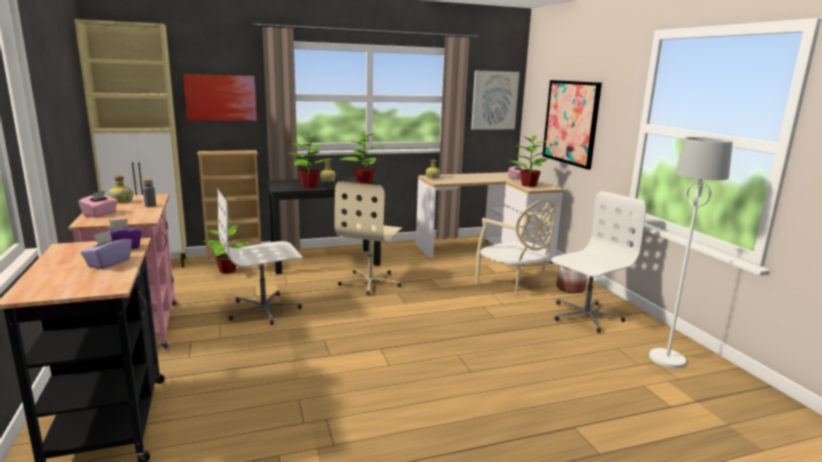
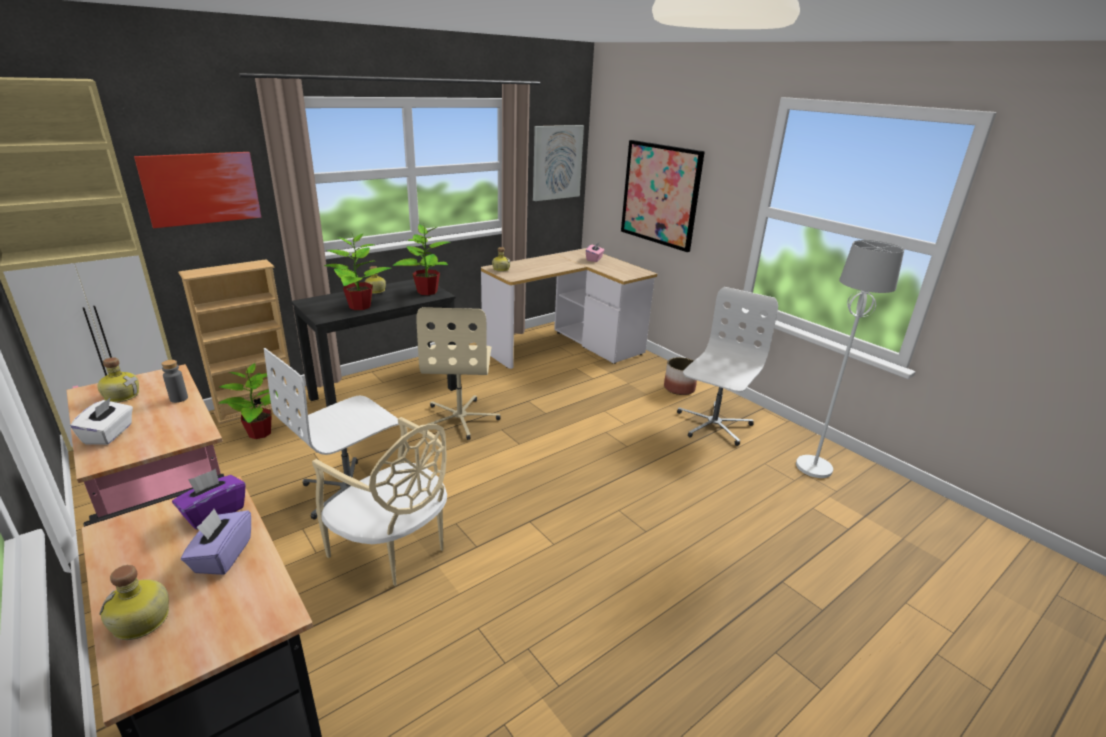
camera: 20 degrees left, 10 degrees up
pink tissue box [78,191,118,218] -> white tissue box [70,397,133,445]
beige chair [476,199,555,297] -> beige chair moved to [312,417,447,586]
potted plant [510,135,550,187] -> none
none -> bottle [99,565,169,640]

